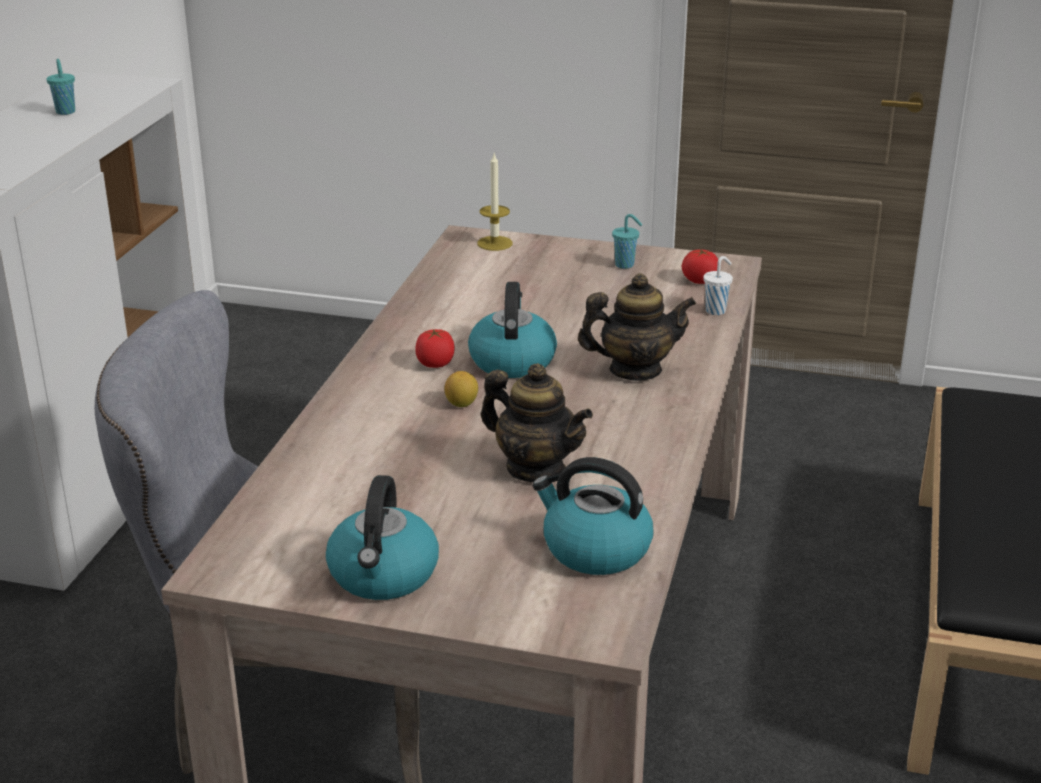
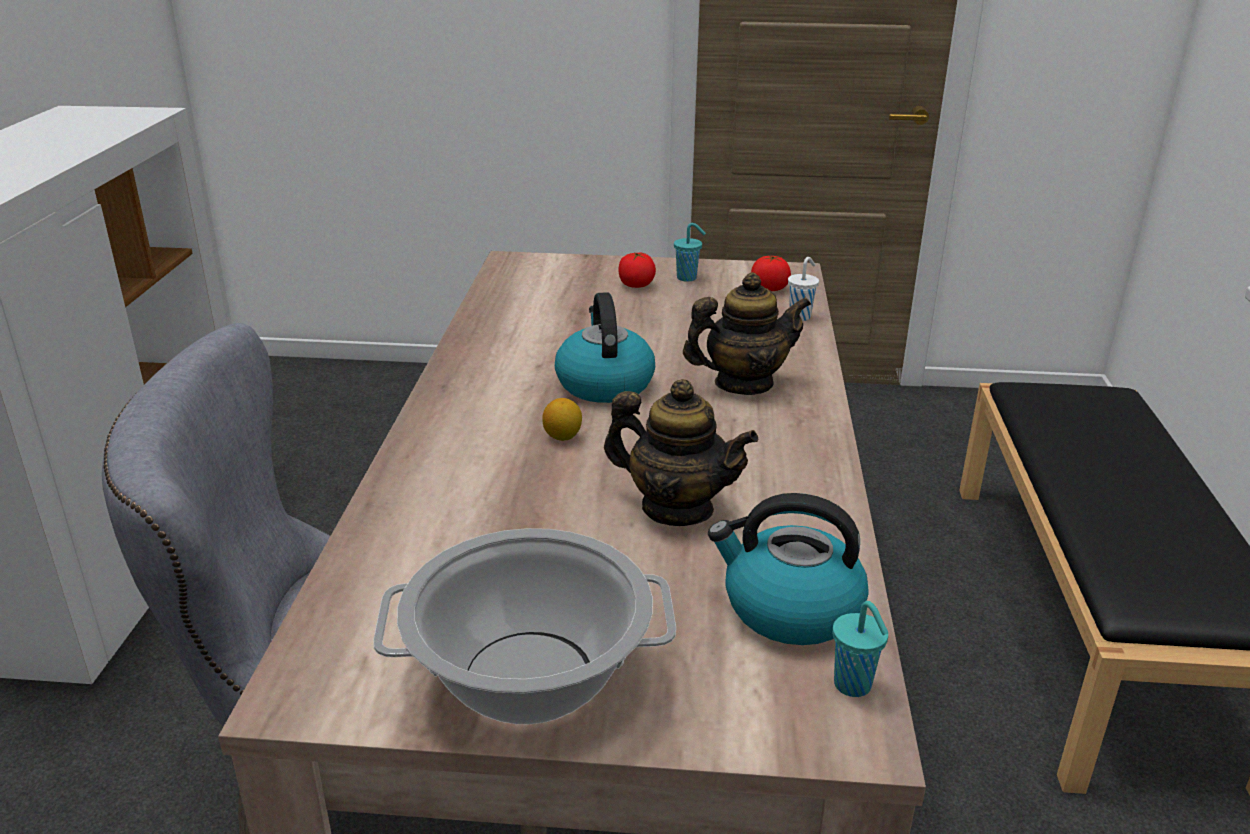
camera: 10 degrees left, 0 degrees up
turquoise cup [47,59,75,115] -> turquoise cup moved to [833,601,888,697]
kettle [326,475,439,600] -> cooking pot [373,528,676,724]
tomato [415,329,455,368] -> tomato moved to [618,252,656,288]
candle [477,154,513,251] -> none

